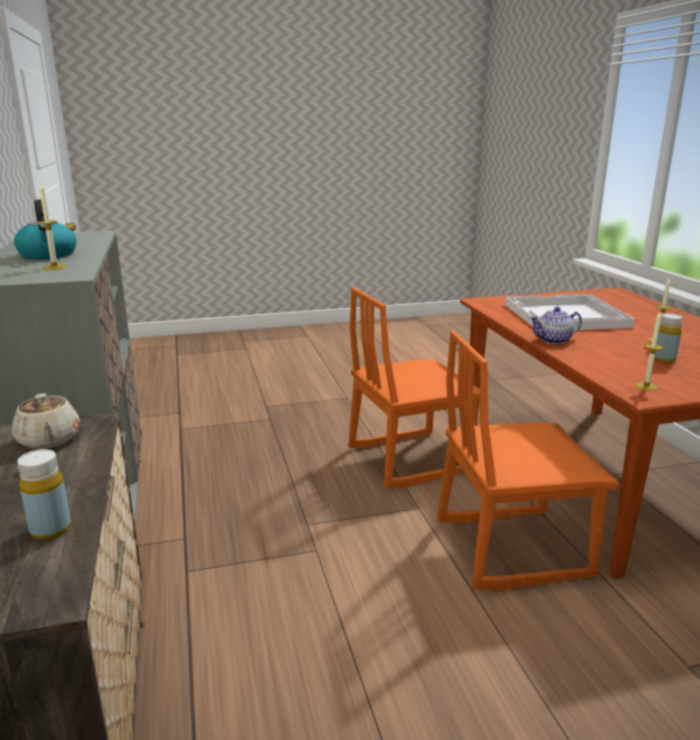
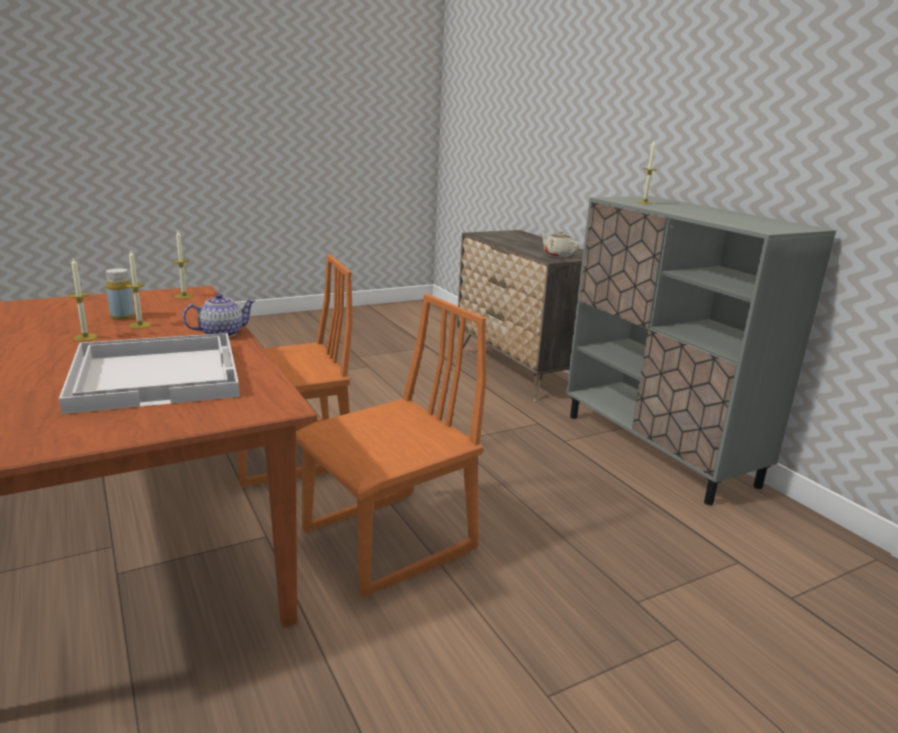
camera: 165 degrees right, 0 degrees up
kettle [14,200,76,259] -> none
yellow bottle [17,449,71,540] -> none
none -> candle [125,251,151,329]

